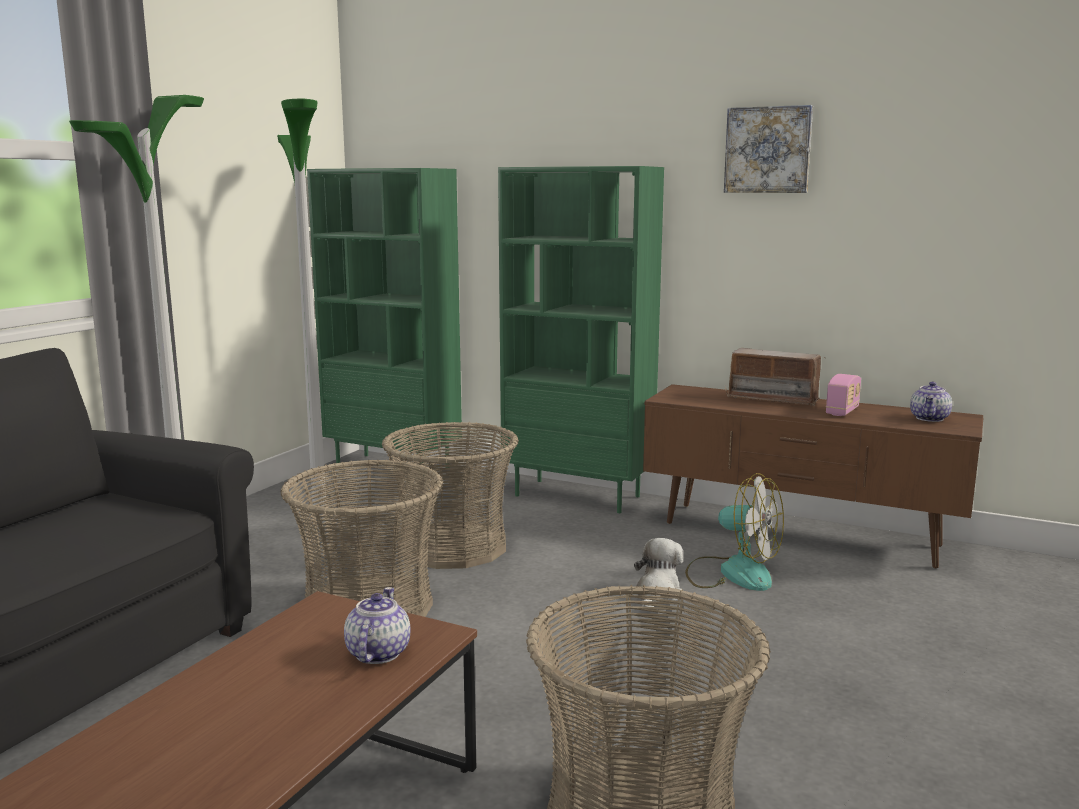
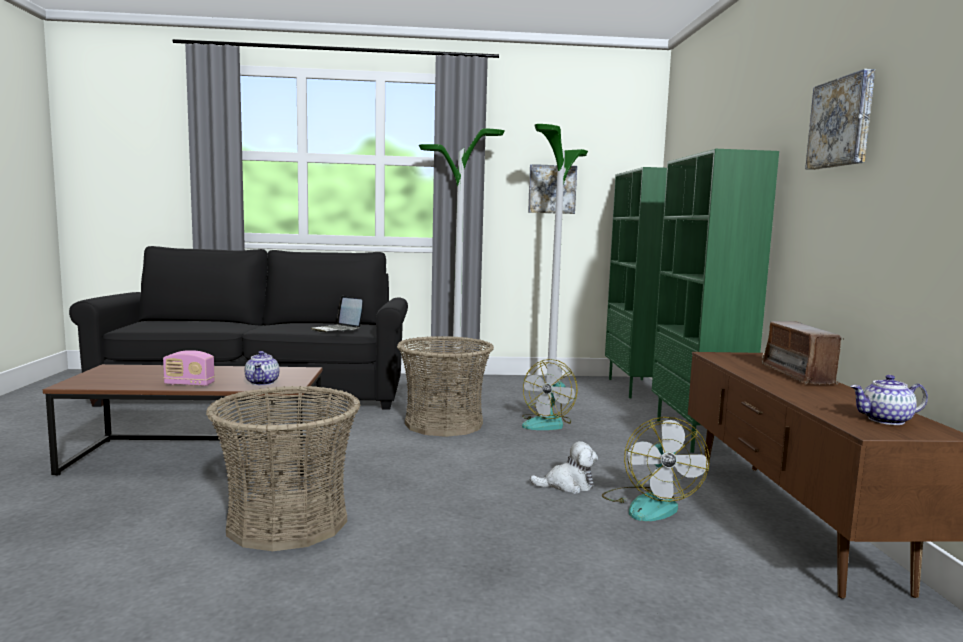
camera: 60 degrees right, 5 degrees down
teapot [344,587,410,664] -> teapot turned 105 degrees clockwise [245,351,279,385]
basket [382,422,519,569] -> fan [522,359,578,430]
radio [826,374,861,416] -> radio moved to [163,350,215,387]
none -> laptop [311,296,363,332]
none -> picture [528,164,577,214]

